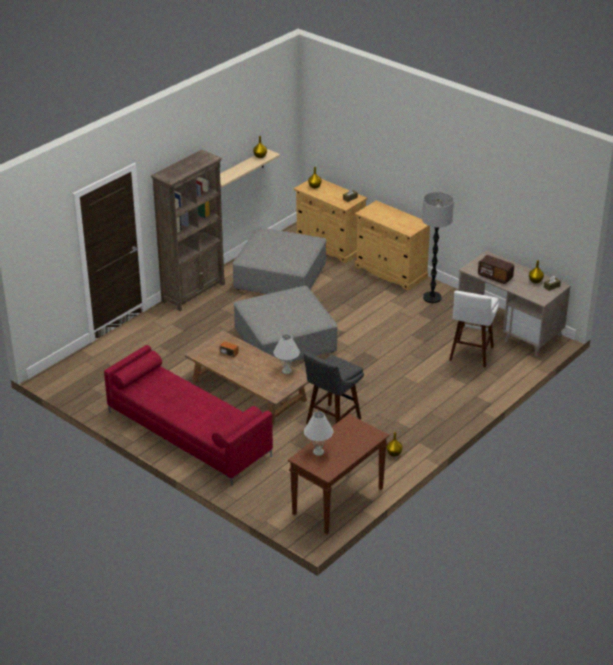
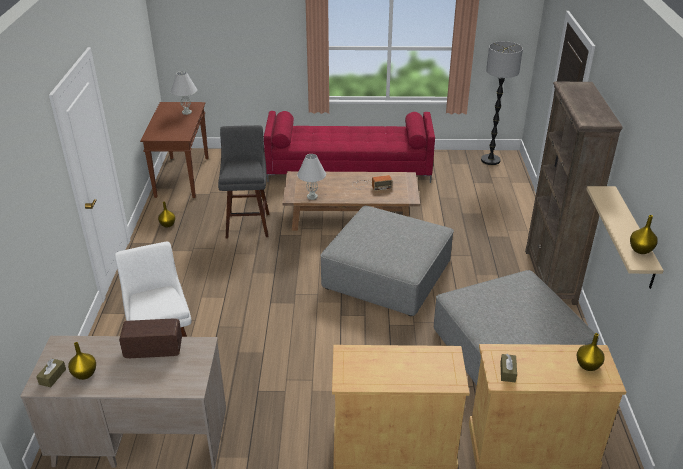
camera: 140 degrees right, 0 degrees up
floor lamp [422,192,454,303] -> floor lamp moved to [481,41,523,165]

